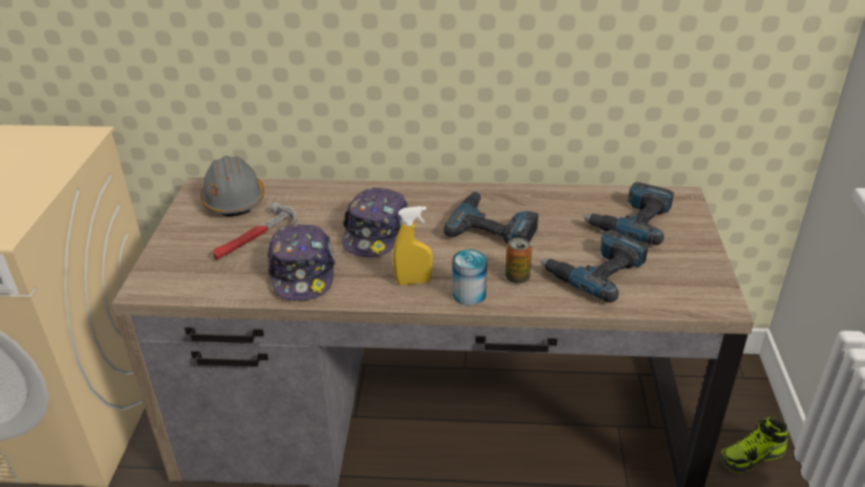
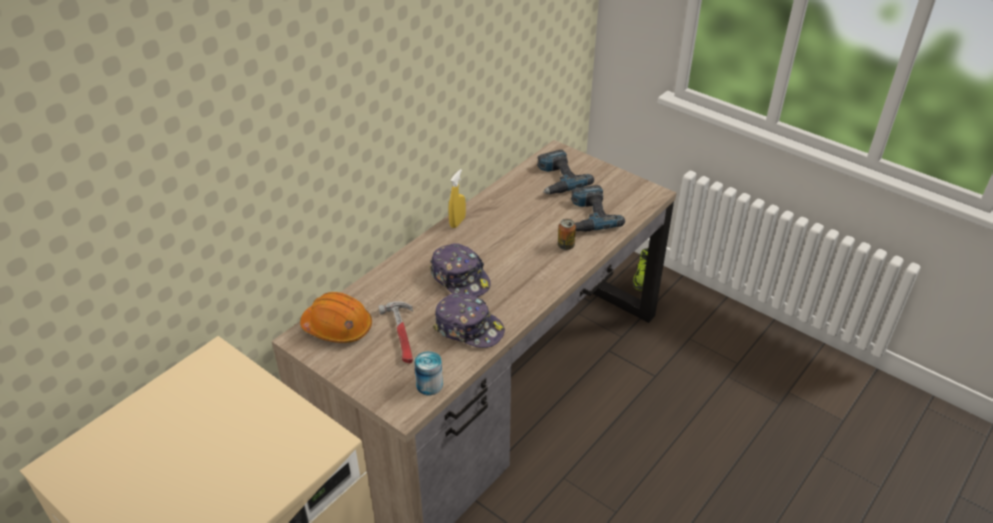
camera: 55 degrees left, 5 degrees up
grey hard hat [200,156,264,216] -> orange hard hat [300,292,372,343]
yellow spray bottle [393,206,433,285] -> yellow spray bottle moved to [448,169,466,228]
power drill [444,191,539,243] -> none
can [453,249,487,306] -> can moved to [414,351,443,395]

